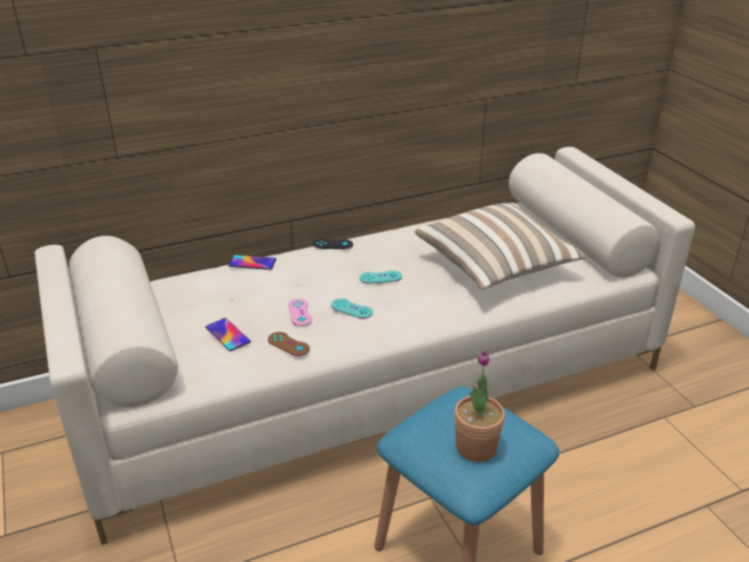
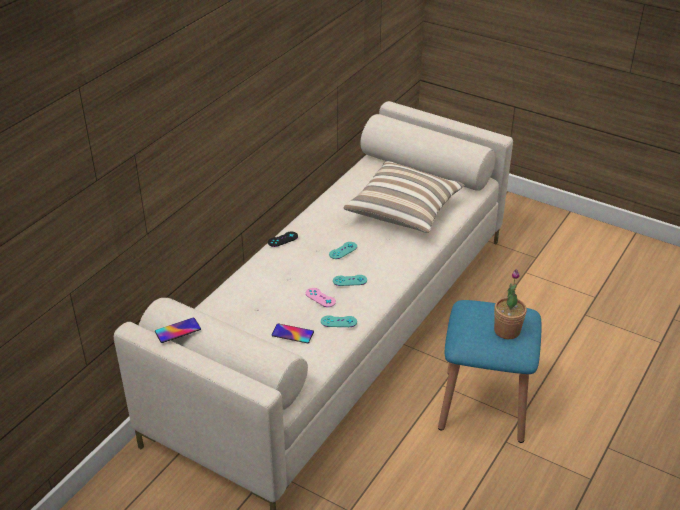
camera: 35 degrees left, 5 degrees up
phone [228,255,276,270] -> phone moved to [155,318,201,343]
brown game controller [268,332,310,356] -> turquoise game controller [321,315,357,327]

